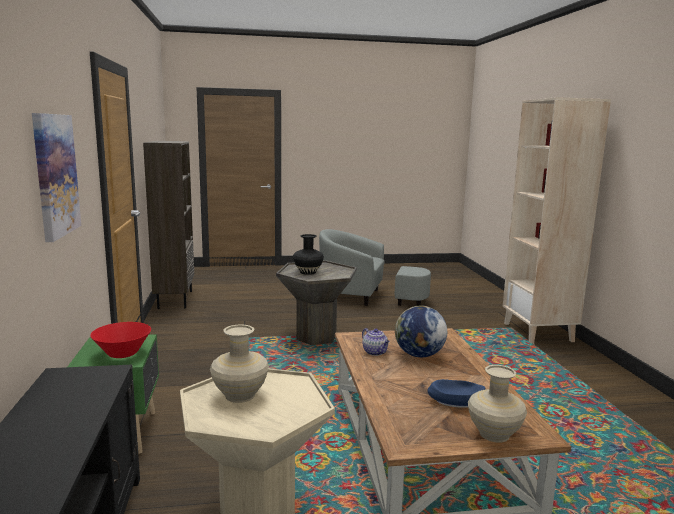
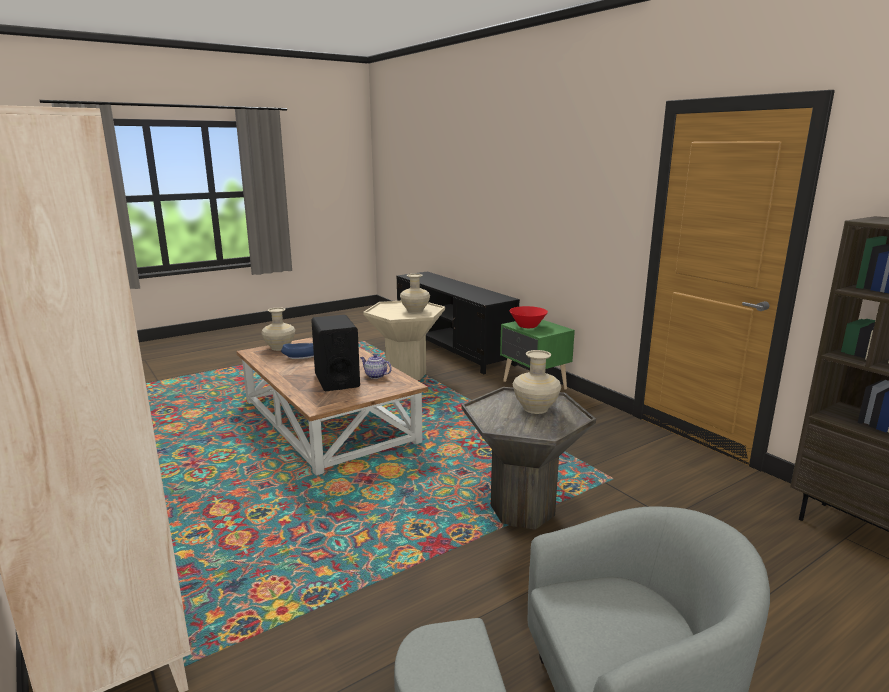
camera: 155 degrees right, 5 degrees up
picture [32,113,81,242] -> none
black vase [293,234,324,275] -> beige vase [513,350,561,414]
globe [395,306,447,358] -> black speaker [311,315,360,391]

